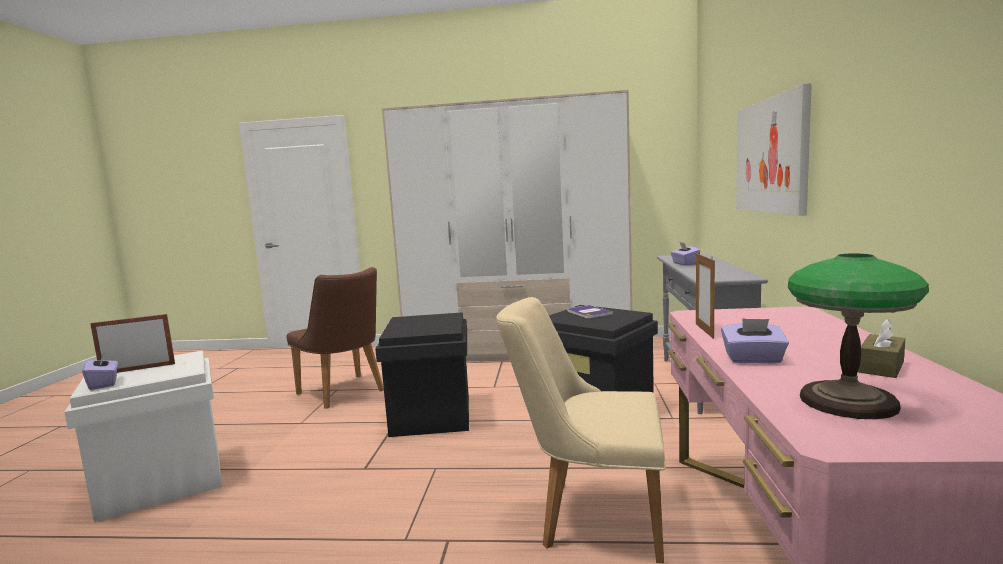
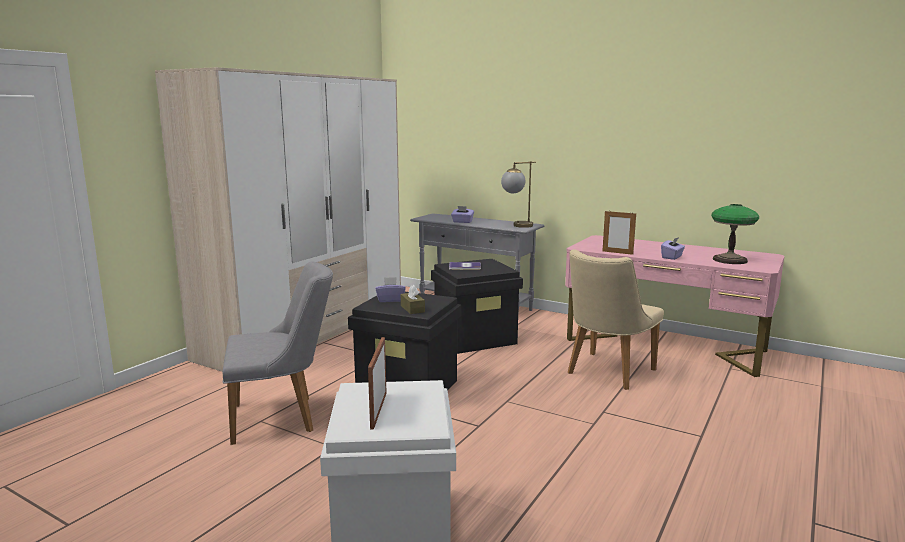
camera: 65 degrees left, 5 degrees up
purple tissue box [82,351,118,390] -> purple tissue box moved to [376,277,406,302]
brown chair [286,267,384,409] -> grey chair [223,262,333,445]
picture [736,83,812,216] -> none
brown tissue box [858,319,905,378] -> brown tissue box moved to [401,285,425,314]
none -> table lamp [501,161,536,228]

